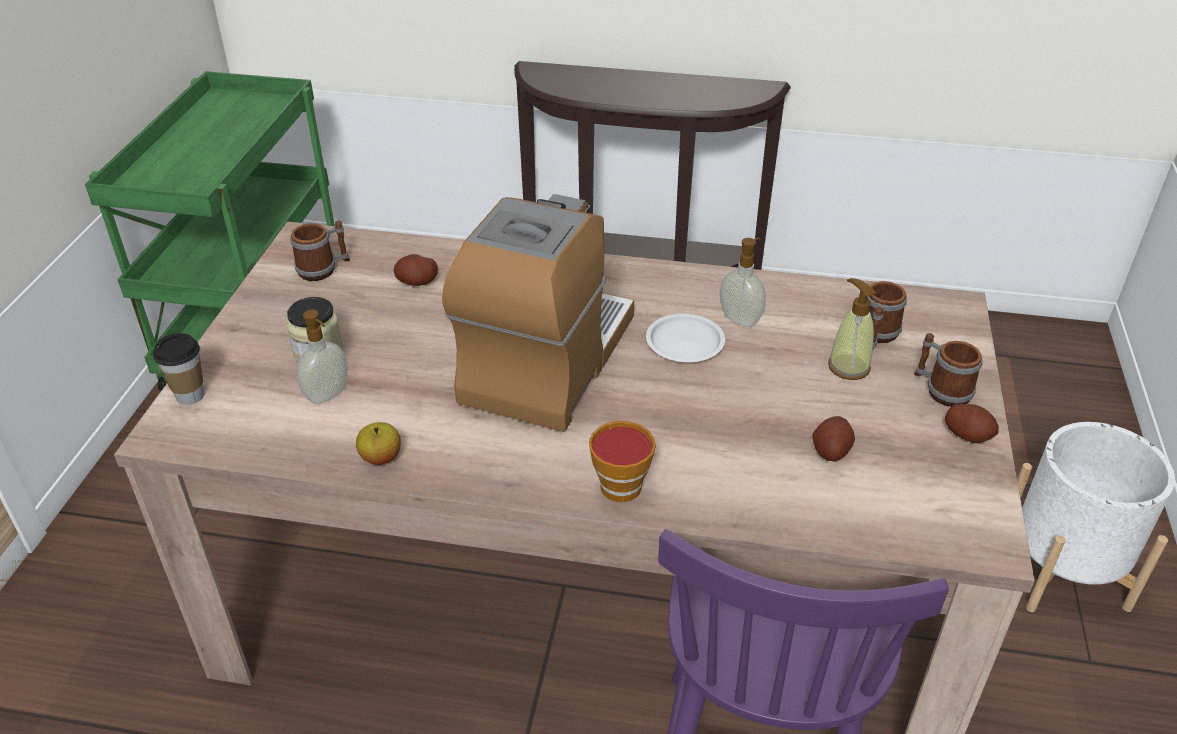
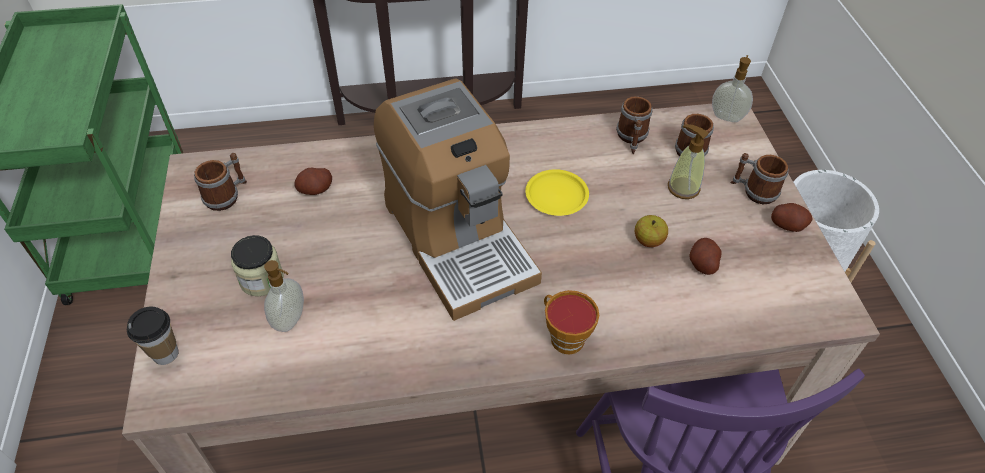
camera: 20 degrees left, 10 degrees up
apple [356,422,401,465] -> apple moved to [635,215,668,247]
coffee machine [442,194,634,432] -> coffee machine turned 150 degrees clockwise [374,78,542,321]
white plate [646,313,725,362] -> yellow plate [525,169,589,216]
soap dispenser [720,237,766,327] -> soap dispenser moved to [712,55,753,122]
none -> mug [616,96,653,154]

